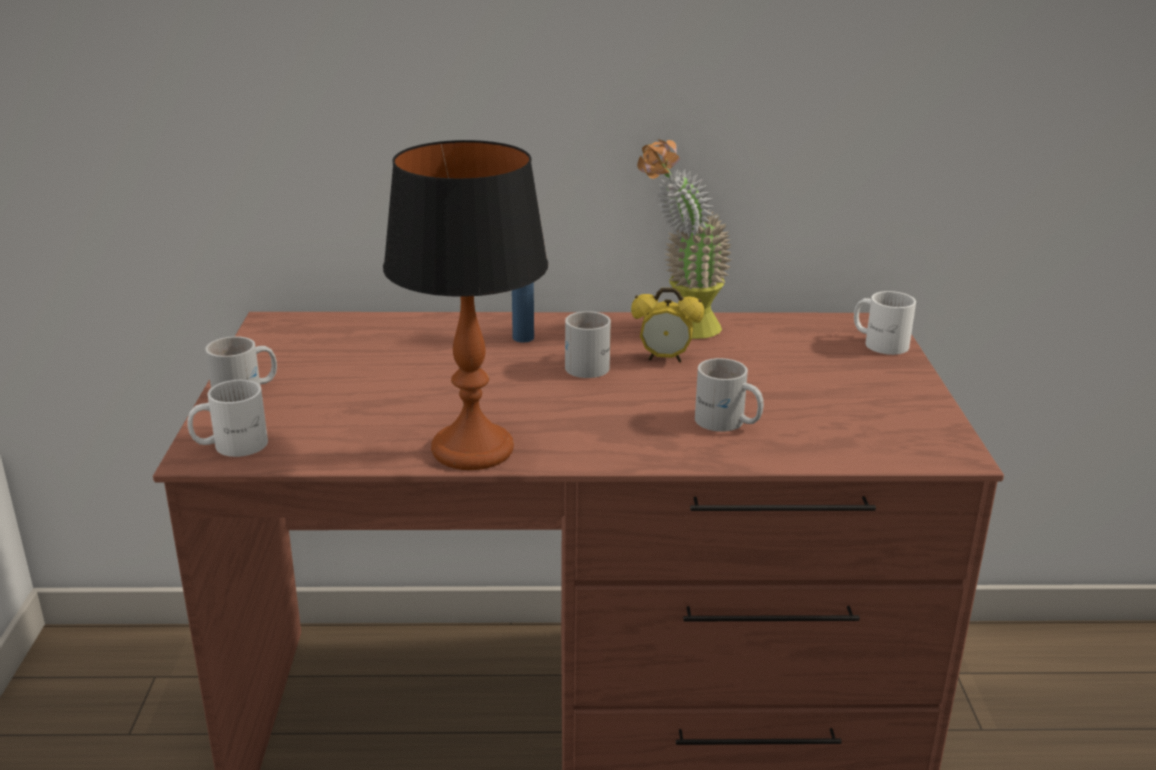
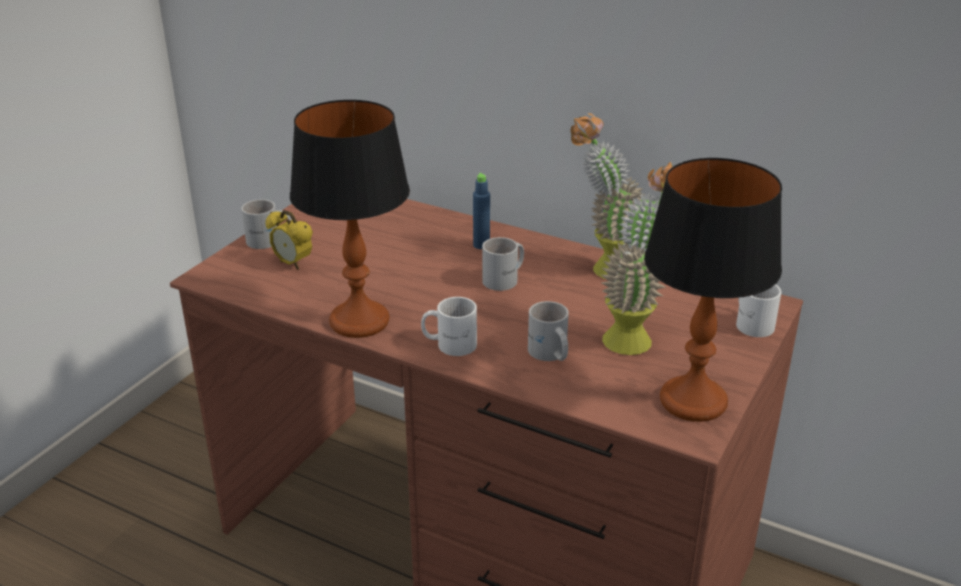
camera: 30 degrees right, 5 degrees up
white mug [187,380,268,457] -> white mug moved to [421,297,477,356]
alarm clock [631,288,704,363] -> alarm clock moved to [266,210,313,270]
none -> potted plant [601,162,672,355]
none -> table lamp [644,158,782,422]

